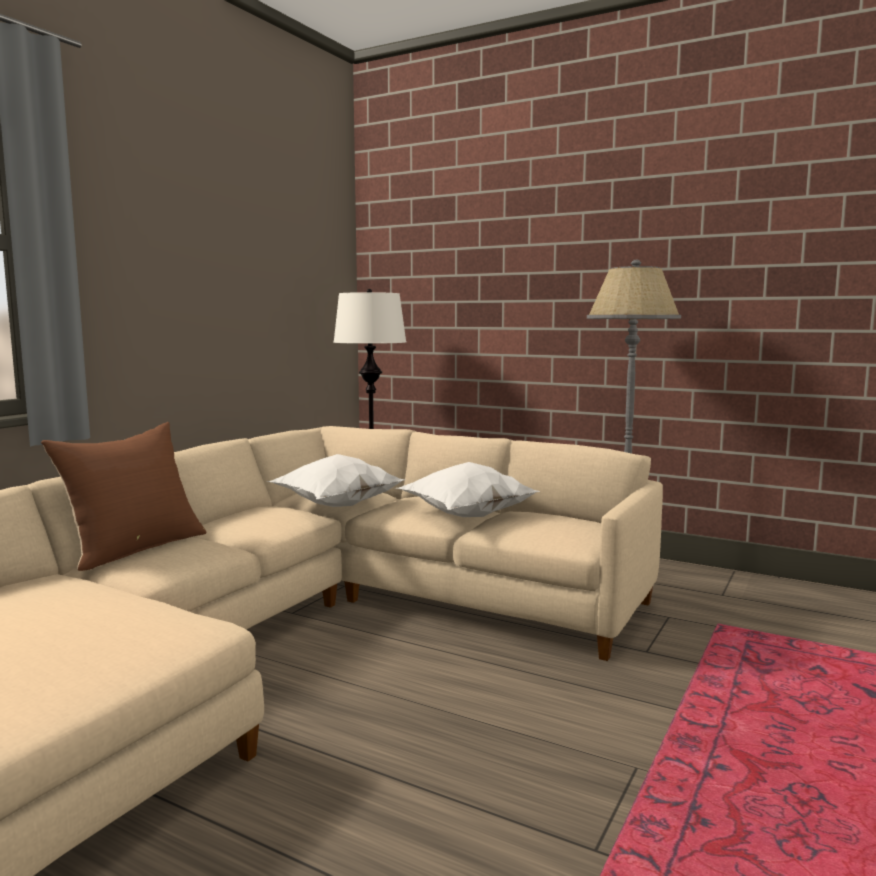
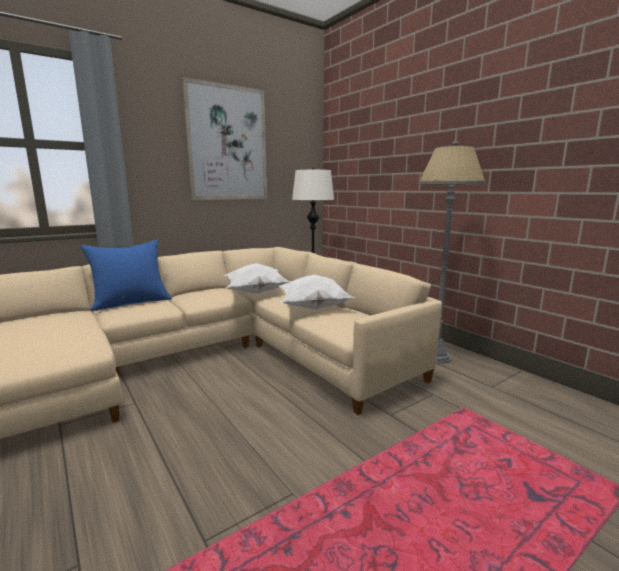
camera: 25 degrees right, 5 degrees up
brown pillow [41,422,207,571] -> blue pillow [80,239,172,311]
none -> picture [182,77,267,200]

